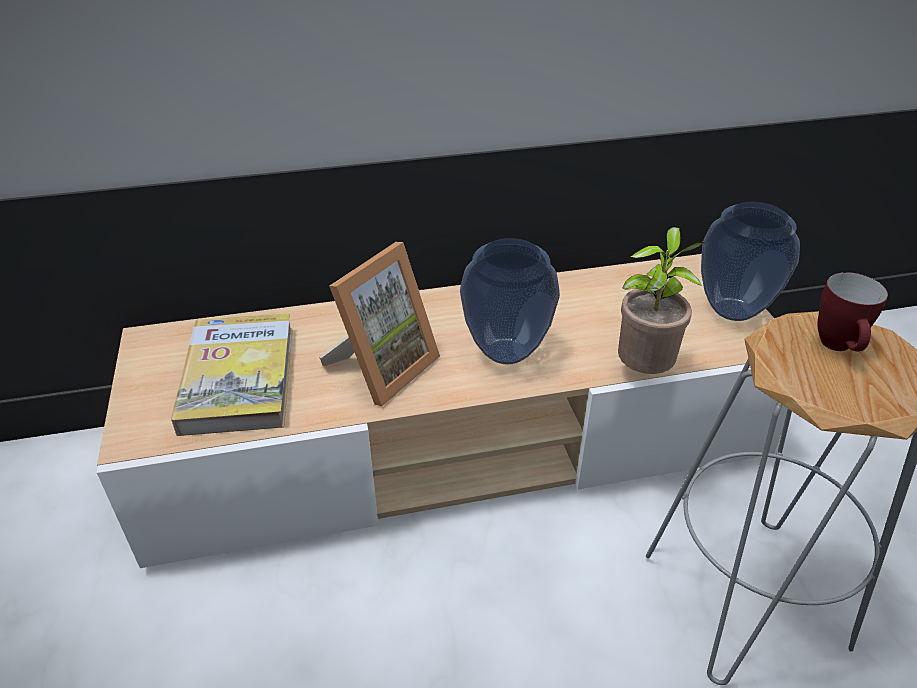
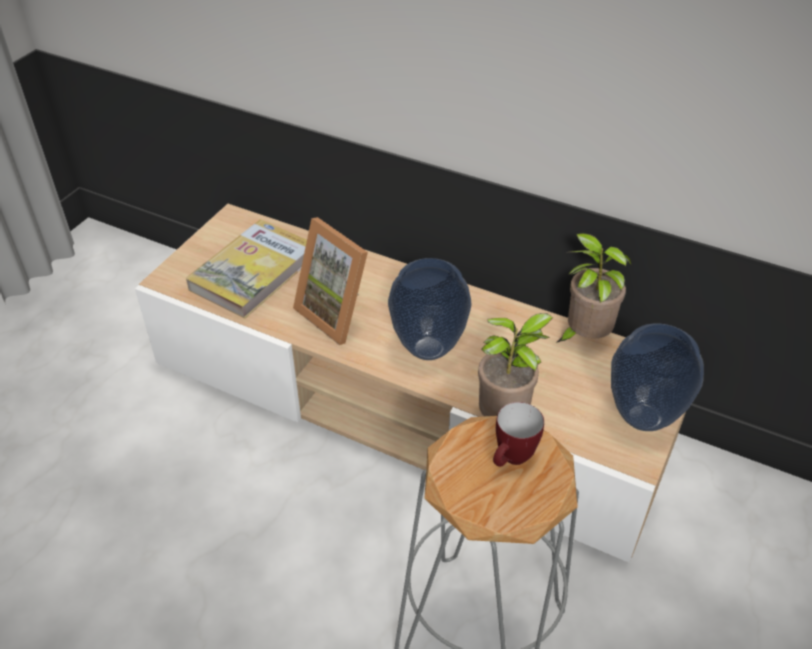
camera: 40 degrees right, 5 degrees up
picture frame [319,242,440,406] -> picture frame turned 60 degrees clockwise [293,217,368,345]
none -> potted plant [556,233,631,343]

